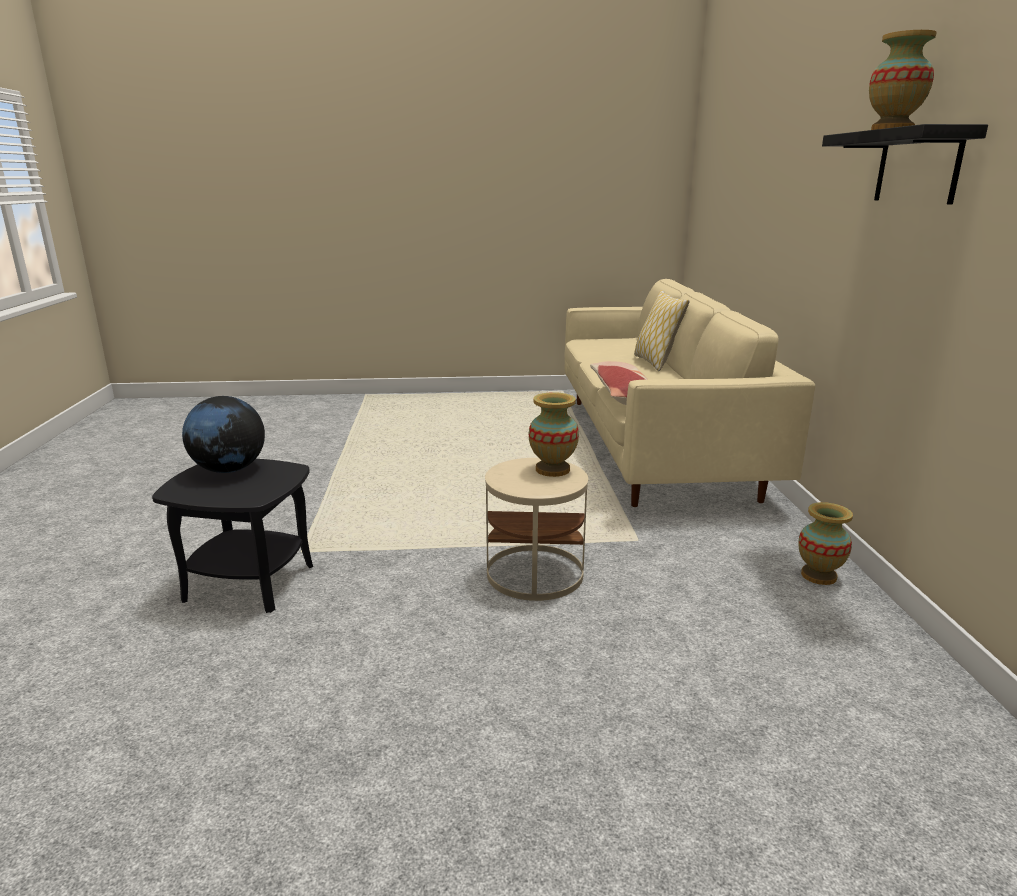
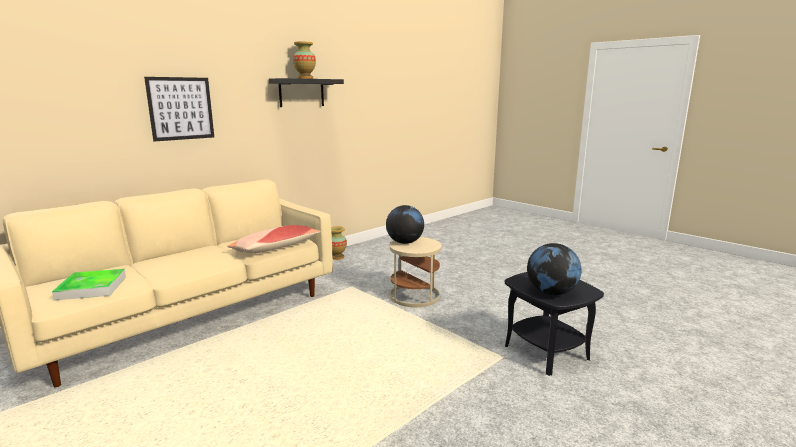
camera: 130 degrees left, 5 degrees down
vase [529,392,579,477] -> globe [386,205,424,244]
pillow [634,290,690,371] -> none
none -> tray [52,269,126,301]
none -> picture [144,77,214,142]

